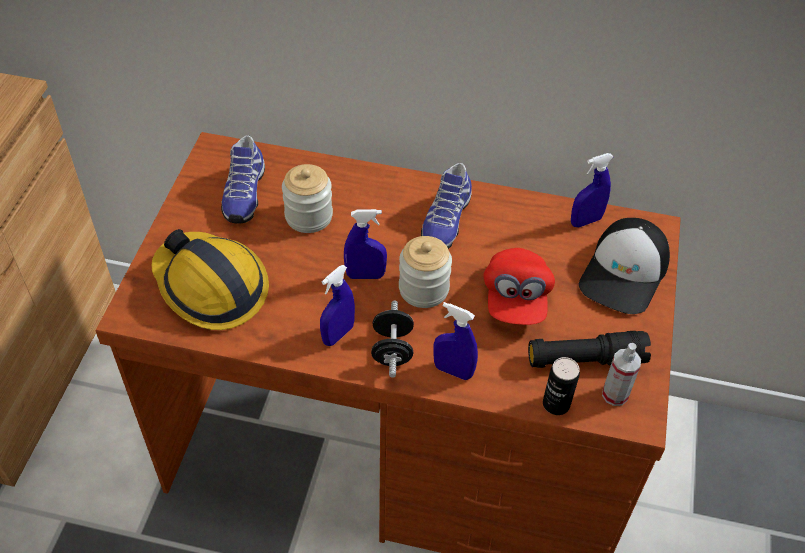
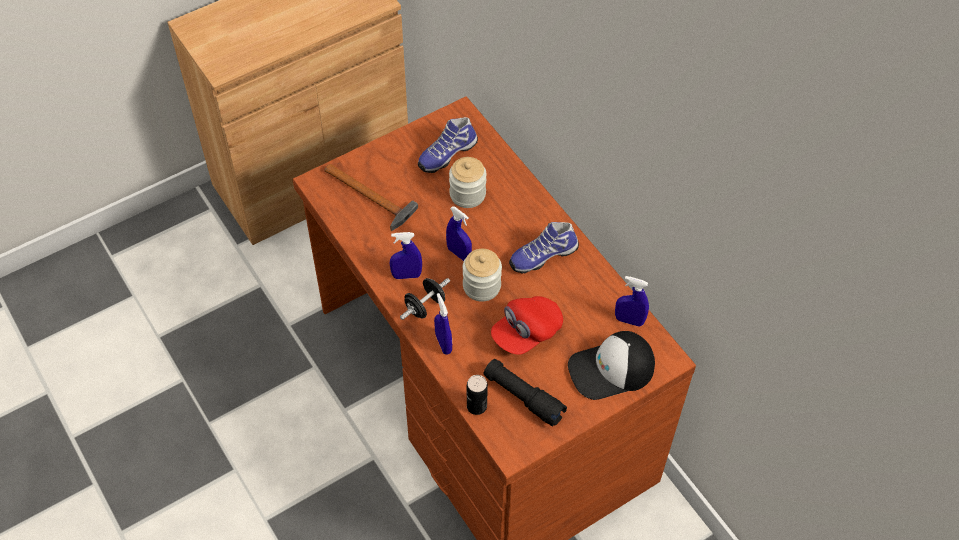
camera: 45 degrees right, 5 degrees up
hard hat [151,229,269,330] -> hammer [325,164,418,231]
spray bottle [602,343,641,406] -> none

